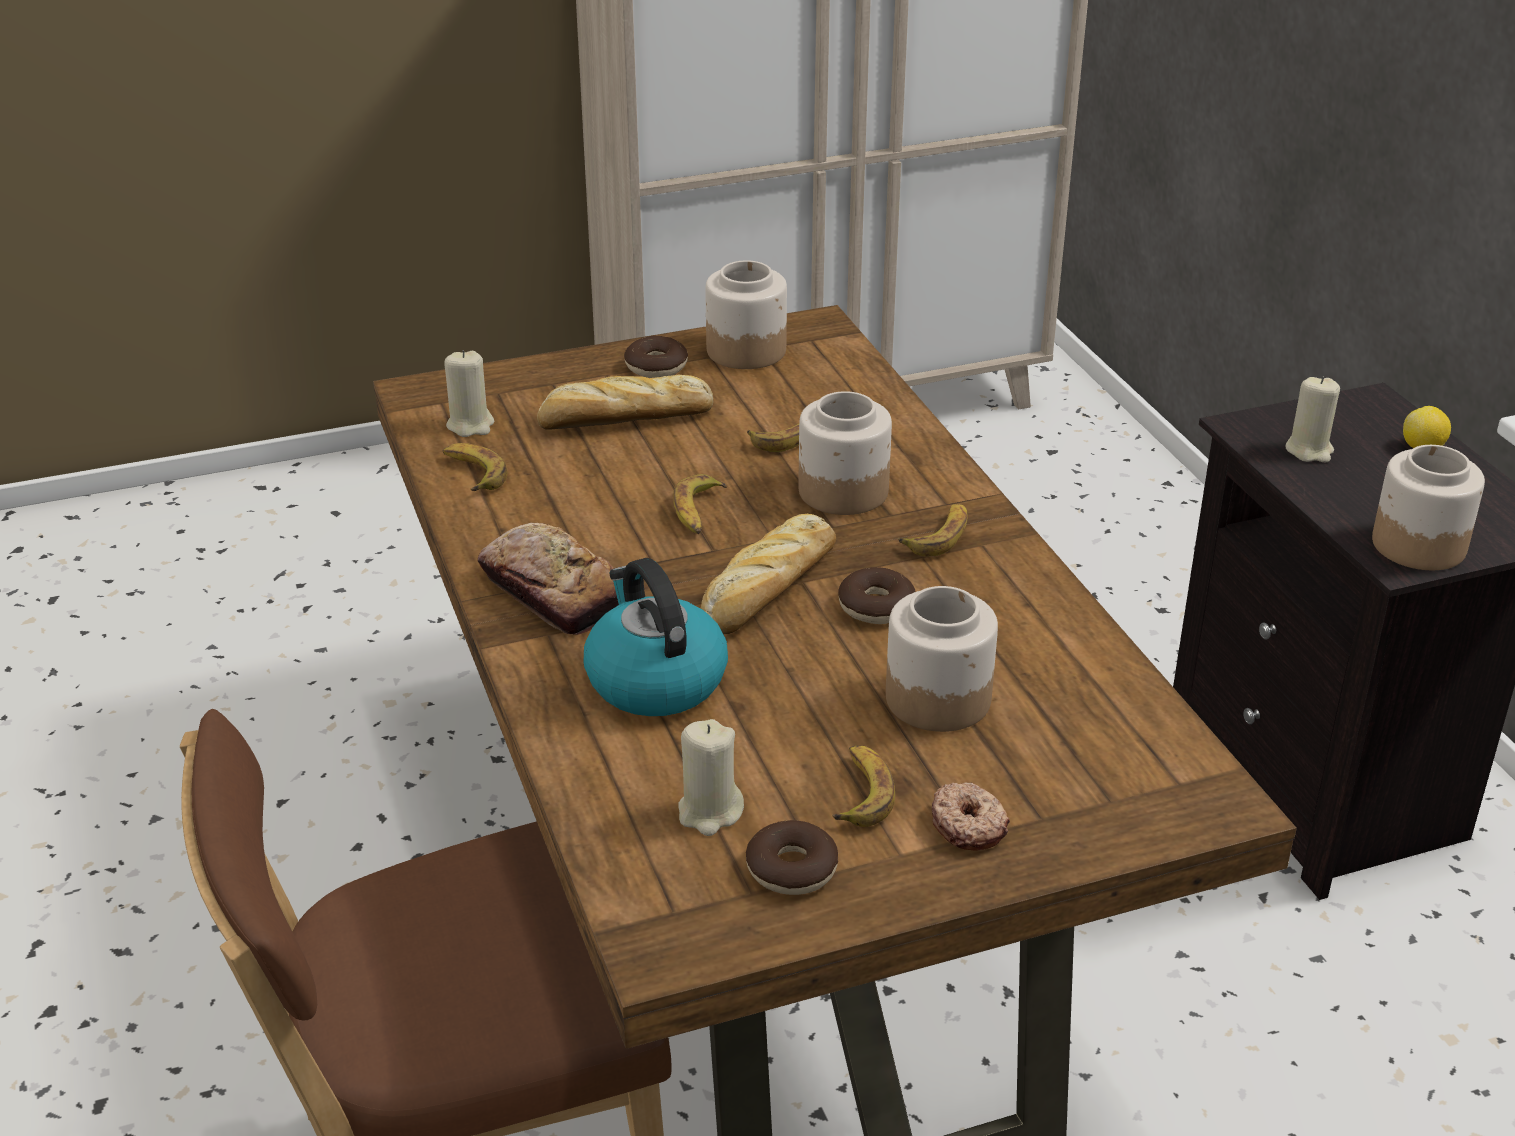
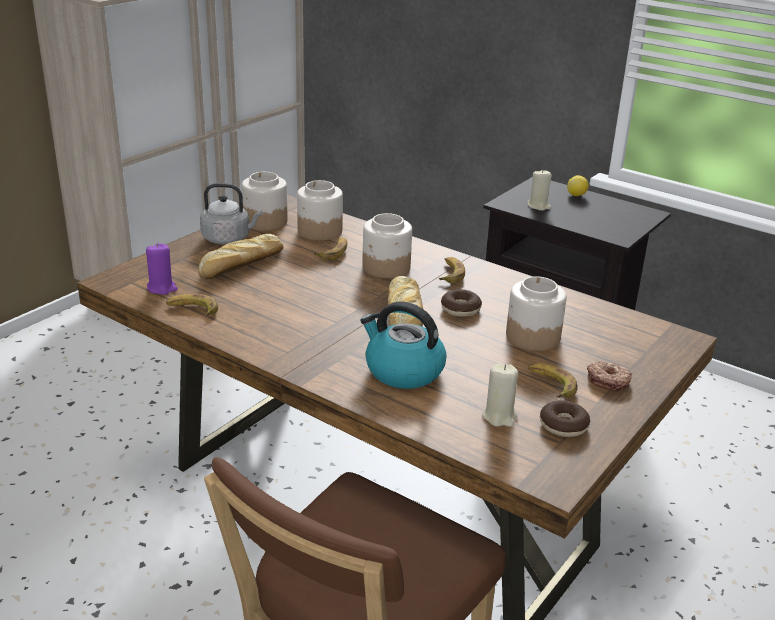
camera: 35 degrees left, 5 degrees down
beige candle [444,350,494,437] -> purple candle [146,243,178,295]
bread [478,523,619,635] -> none
donut [624,336,688,378] -> grey kettle [200,183,262,244]
banana [673,474,727,534] -> none
jar [1372,445,1485,570] -> jar moved to [297,180,343,240]

